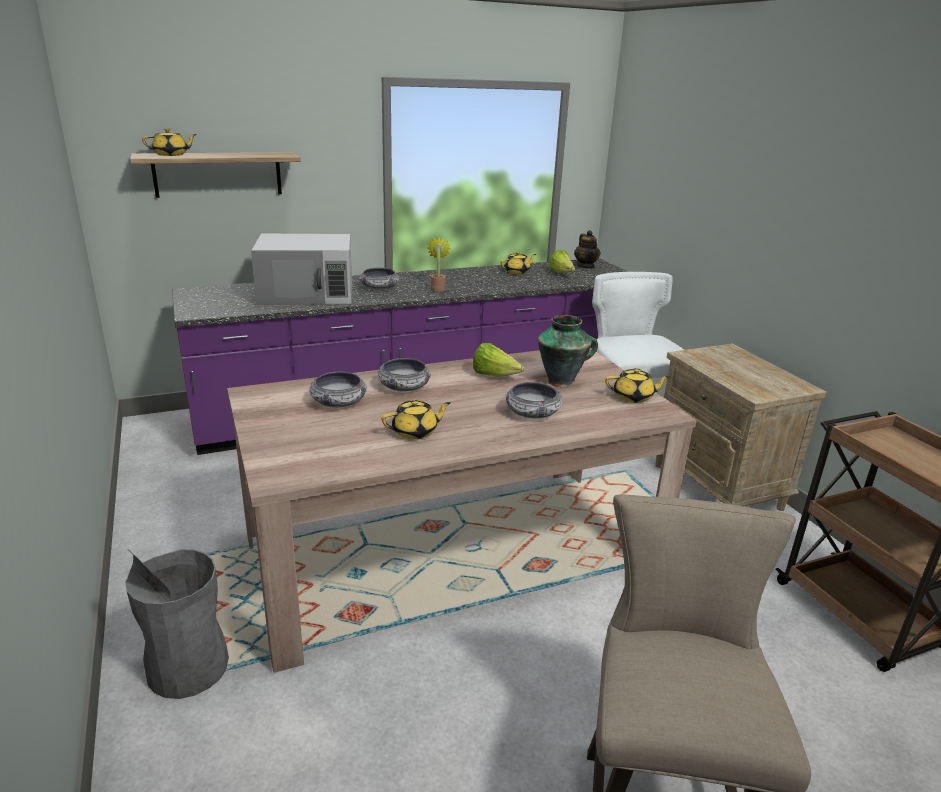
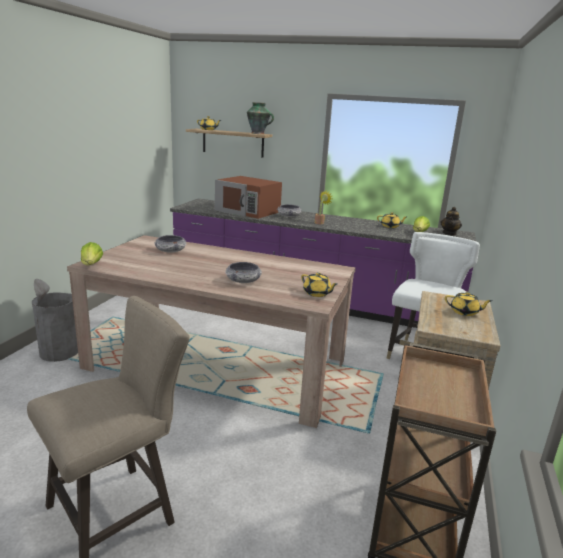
camera: 40 degrees right, 5 degrees down
white microwave [251,234,352,306] -> brown microwave [215,176,282,219]
bowl [377,358,431,391] -> none
yellow teapot [382,400,451,439] -> yellow teapot moved to [445,292,492,316]
lettuce [473,343,524,376] -> lettuce moved to [81,242,103,265]
vase [538,315,598,387] -> vase moved to [247,102,274,134]

